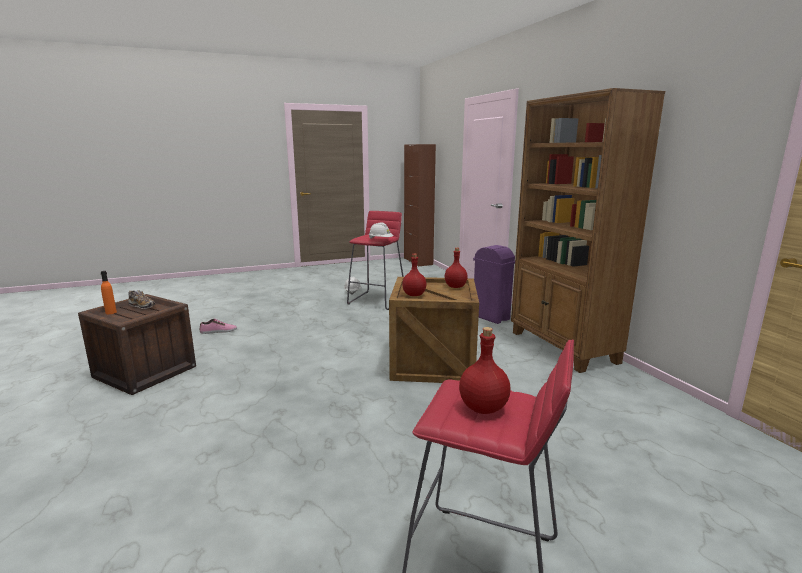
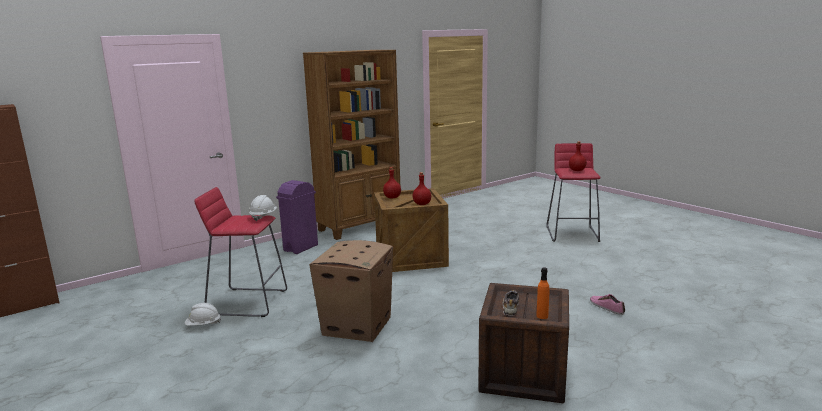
camera: 105 degrees left, 0 degrees up
shoe [200,319,237,334] -> shoe moved to [590,294,625,315]
none -> cardboard box [309,240,393,342]

